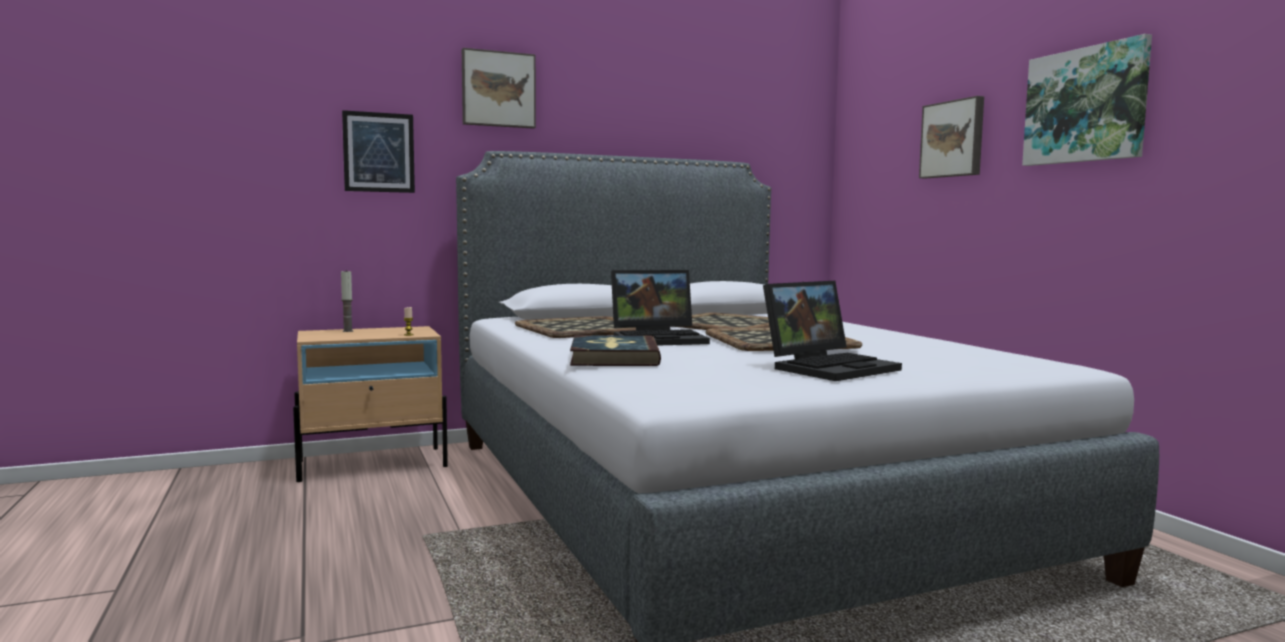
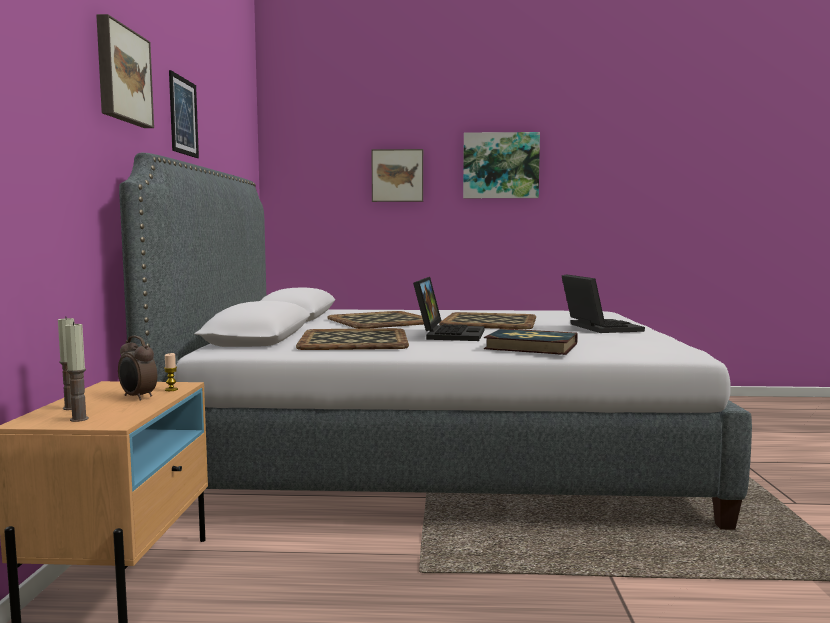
camera: 65 degrees left, 0 degrees up
picture [342,110,415,193] -> picture moved to [169,70,199,158]
none -> candle [65,322,89,422]
none -> alarm clock [118,336,157,401]

